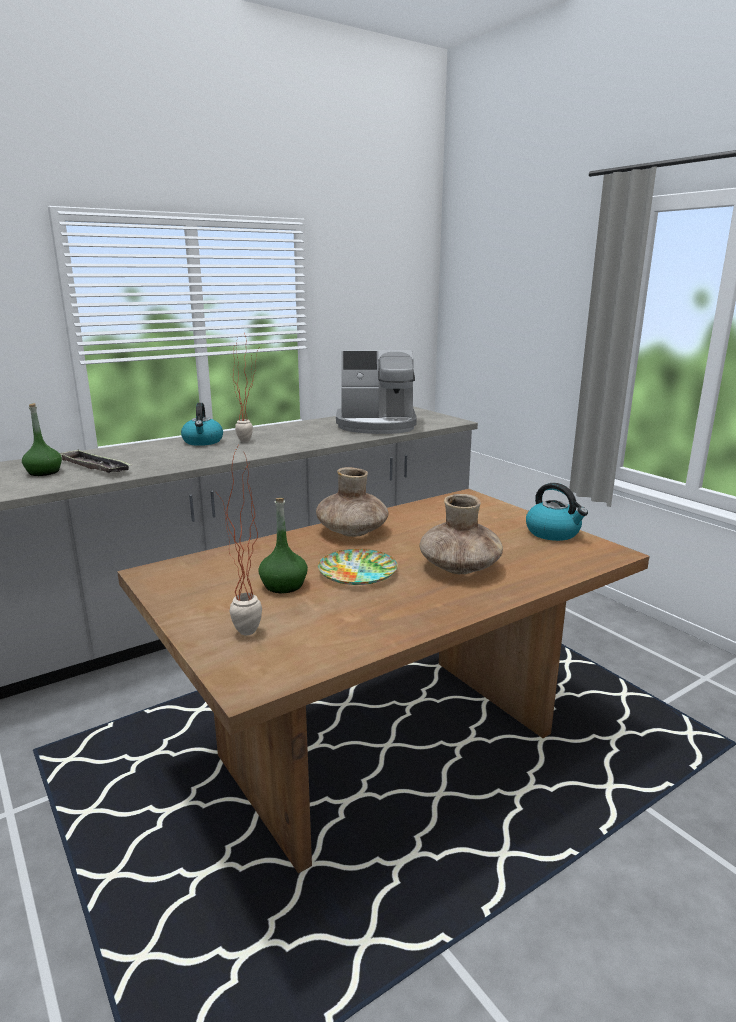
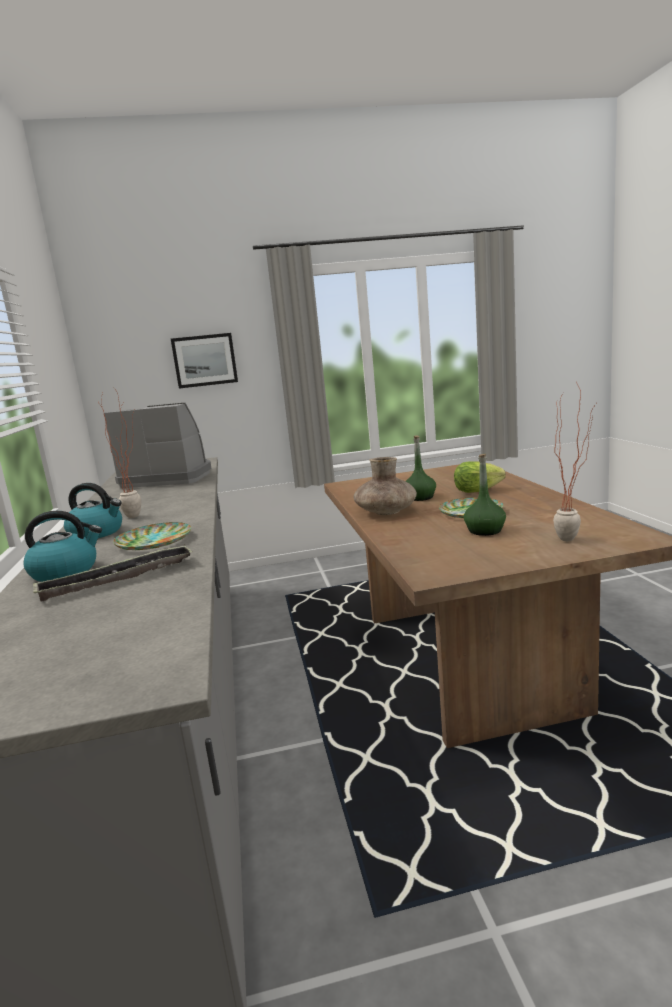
camera: 65 degrees left, 5 degrees down
green bottle [22,403,62,476] -> green bottle moved to [406,436,436,501]
coffee machine [336,350,417,434] -> coffee machine turned 105 degrees counterclockwise [104,403,212,488]
brown vase [420,494,503,574] -> lettuce [454,461,506,493]
kettle [526,483,588,541] -> kettle moved to [23,511,102,582]
none -> plate [113,522,191,550]
none -> picture [171,333,238,389]

